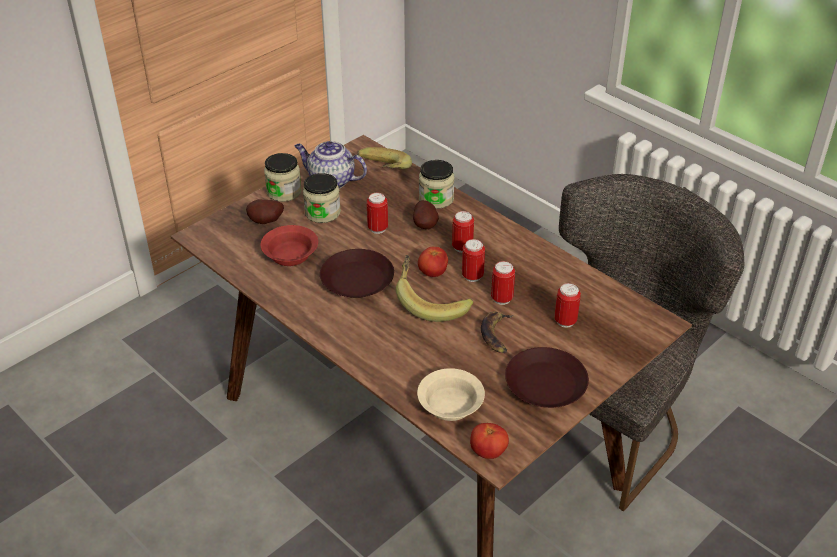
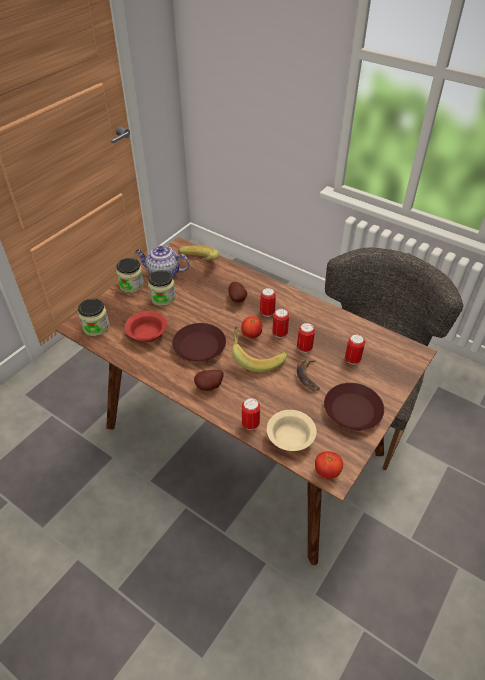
camera: 10 degrees left, 5 degrees up
potato [246,199,284,224] -> potato moved to [194,370,224,391]
can [367,193,388,234] -> can moved to [242,398,260,430]
jar [419,160,454,209] -> jar moved to [78,298,110,336]

